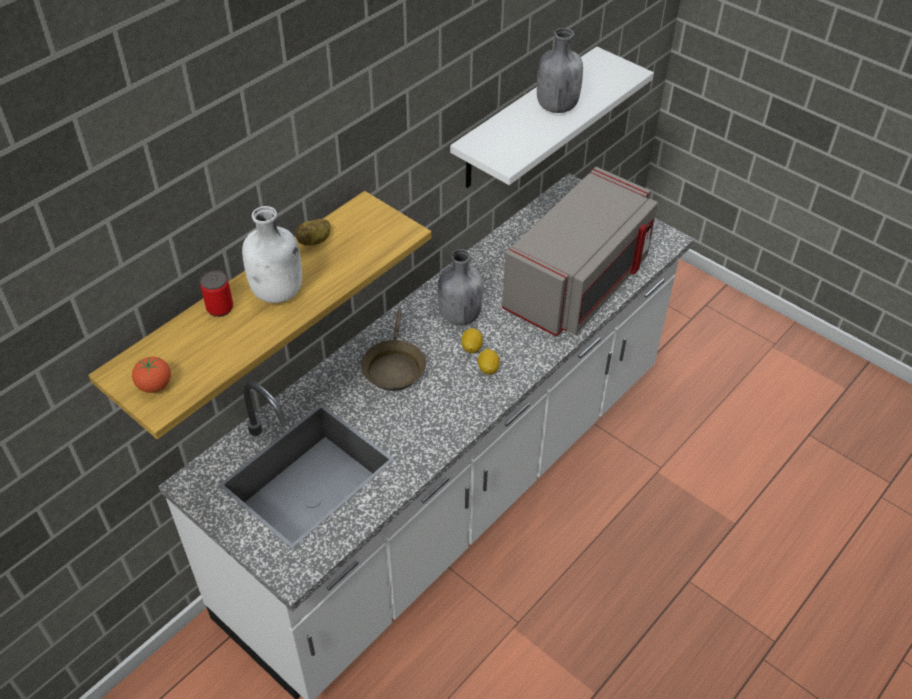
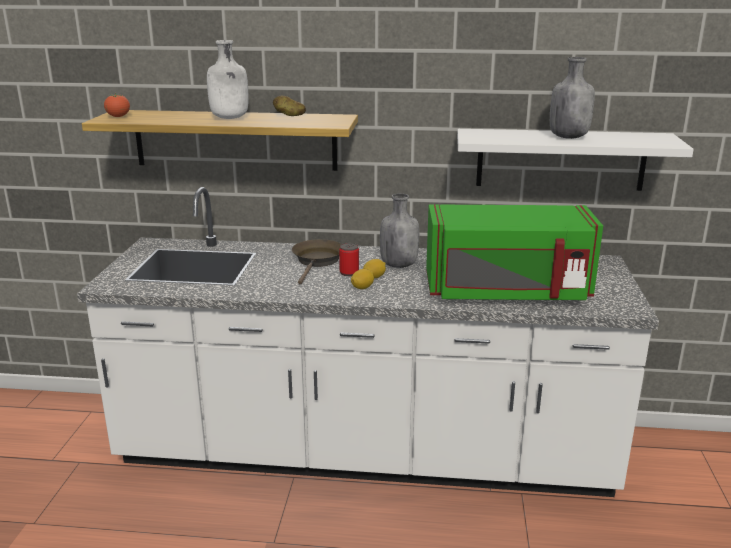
camera: 55 degrees right, 25 degrees down
can [200,270,233,317] -> can moved to [339,243,359,276]
brown frying pan [361,310,426,391] -> brown frying pan turned 135 degrees clockwise [292,239,341,284]
grey microwave [502,167,658,337] -> green microwave [426,204,603,300]

